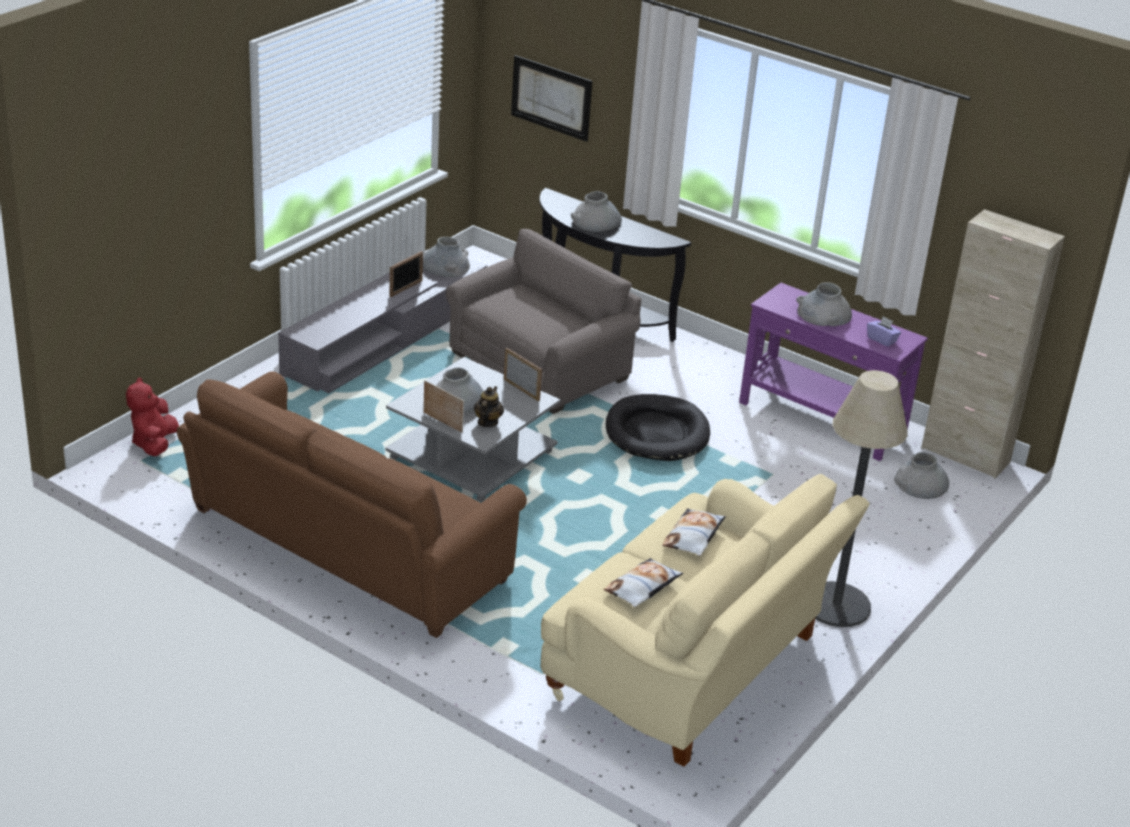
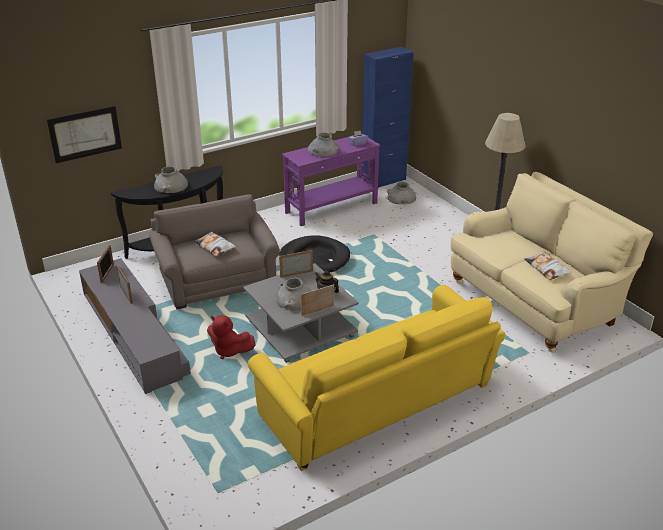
camera: 65 degrees left, 0 degrees up
red plush toy [126,377,179,456] -> red plush toy moved to [207,315,256,359]
brown sofa [177,371,527,638] -> yellow sofa [248,285,505,471]
grey vase [423,237,470,277] -> picture frame [97,245,114,283]
pillow [662,508,726,556] -> pillow moved to [194,232,236,257]
beige cabinet [921,209,1065,478] -> blue cabinet [362,47,413,188]

